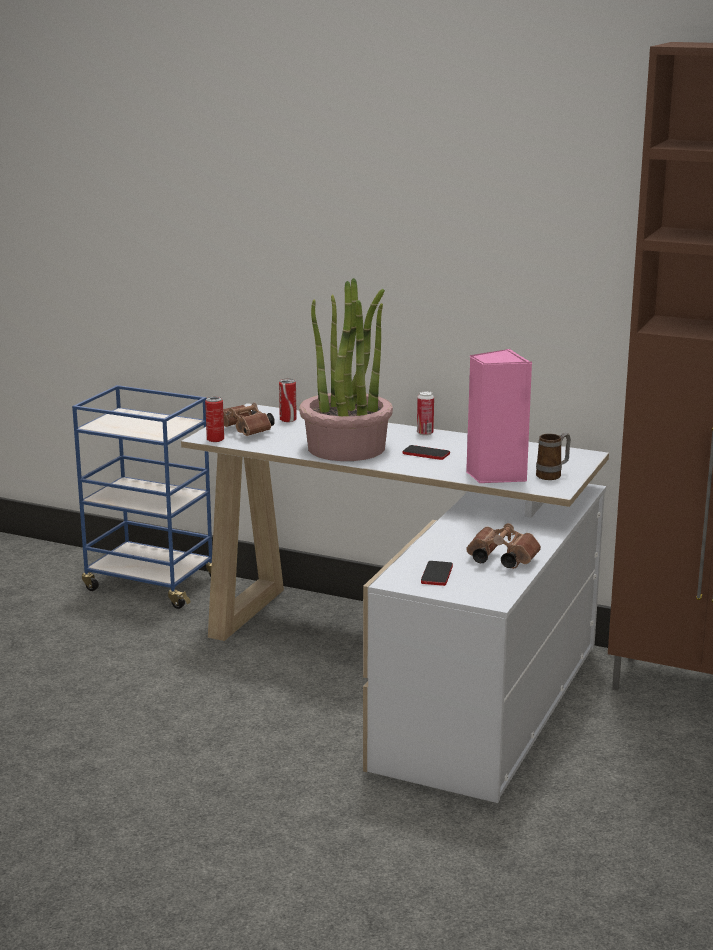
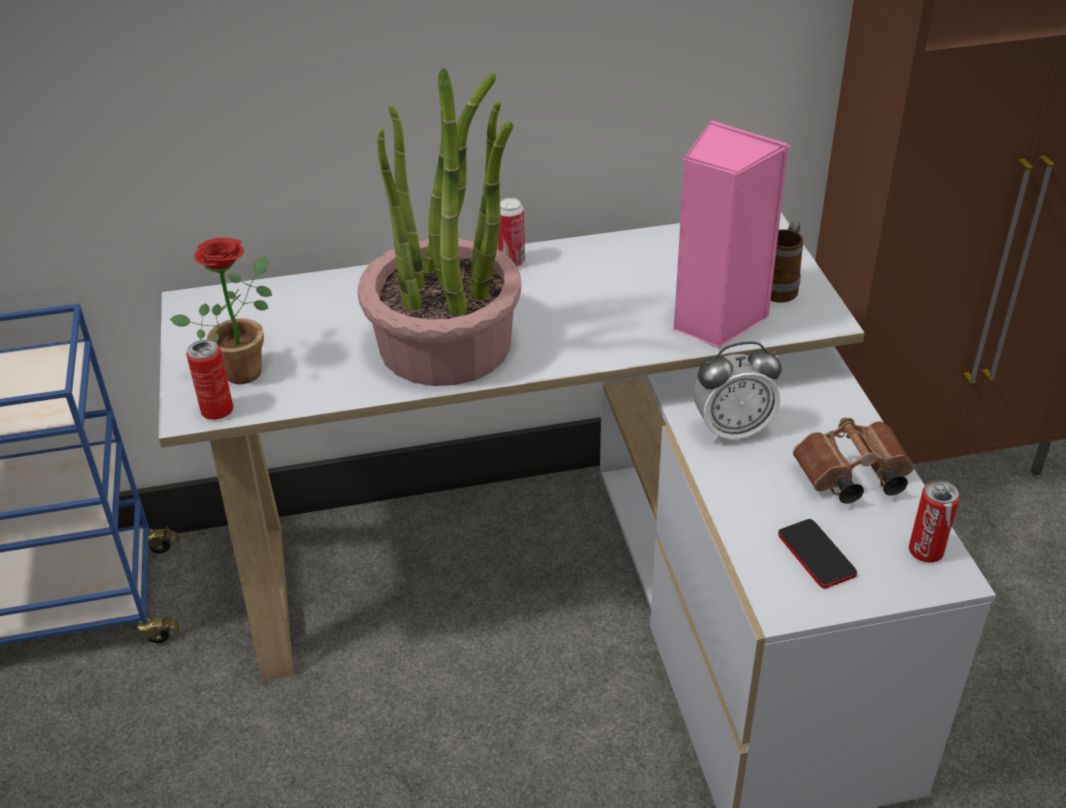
camera: 35 degrees left, 20 degrees up
brown binoculars [223,403,275,436] -> potted plant [170,238,272,384]
can [279,379,297,422] -> can moved to [909,480,960,563]
phone [402,445,450,460] -> none
none -> alarm clock [693,342,782,443]

